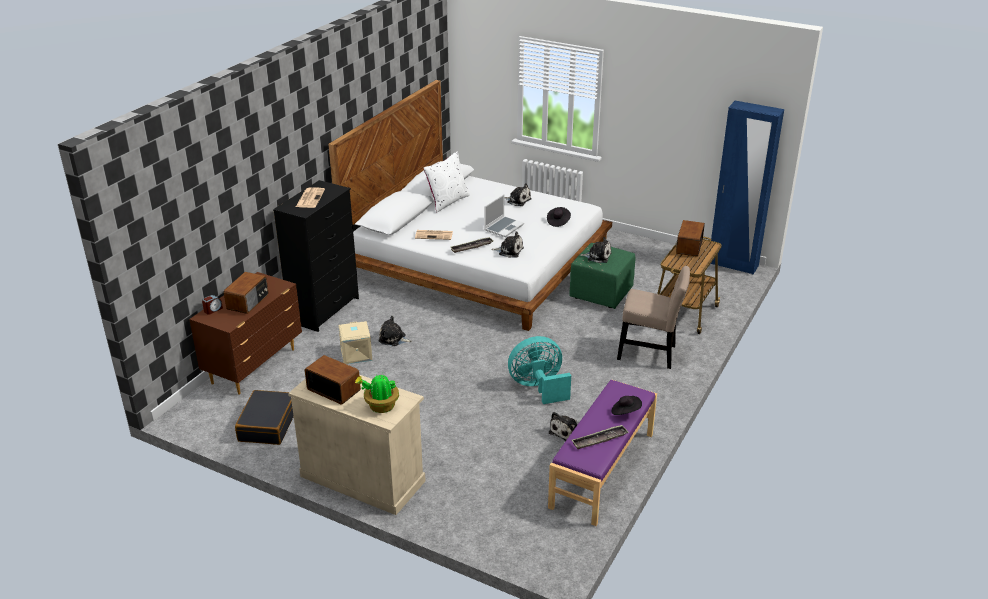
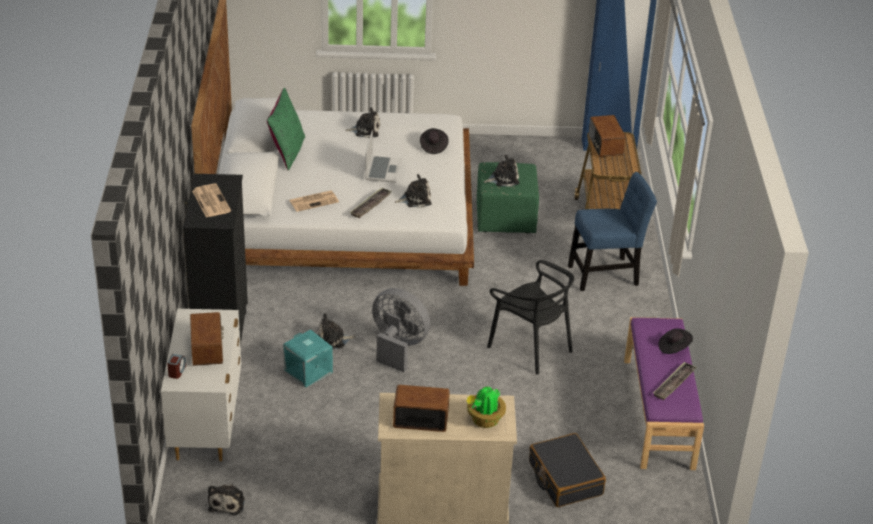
camera: 30 degrees left, 5 degrees up
brown dresser [189,272,302,395] -> white dresser [161,309,241,461]
black suitcase [235,390,294,445] -> black suitcase moved to [529,433,606,507]
beige storage box [338,321,372,364] -> turquoise storage box [283,329,333,388]
white pillow [423,152,470,213] -> green pillow [267,88,305,170]
turquoise fan [508,336,571,404] -> black chair [487,260,574,375]
plush toy [549,412,577,441] -> plush toy moved to [208,484,245,515]
beige chair [617,266,690,369] -> blue chair [568,172,657,291]
none -> grey fan [372,288,430,372]

